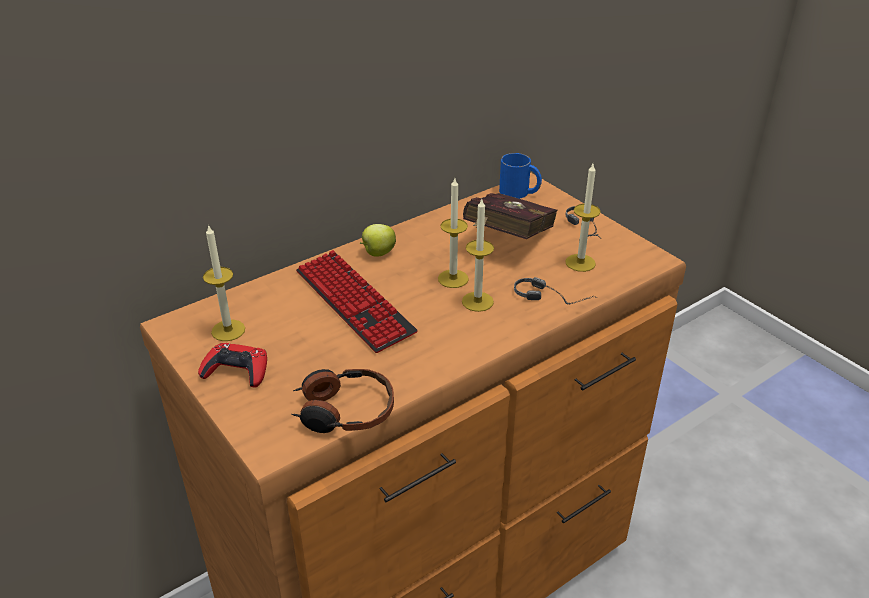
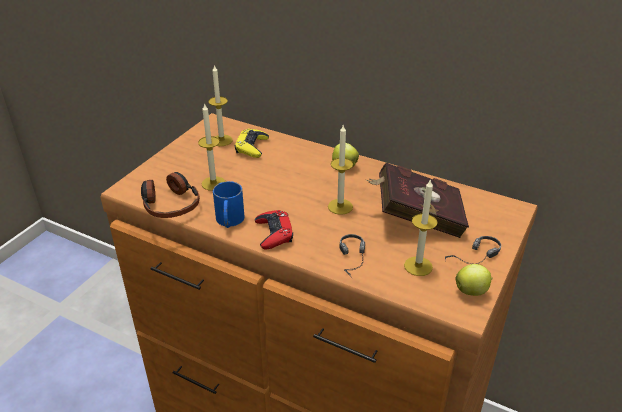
camera: 65 degrees right, 0 degrees up
red game controller [198,343,267,388] -> red game controller moved to [255,210,293,250]
keyboard [296,250,418,353] -> none
candle [462,199,494,312] -> candle moved to [198,103,225,191]
blue mug [499,153,542,199] -> blue mug moved to [213,181,244,228]
none -> yellow game controller [235,128,269,158]
none -> apple [455,264,493,296]

